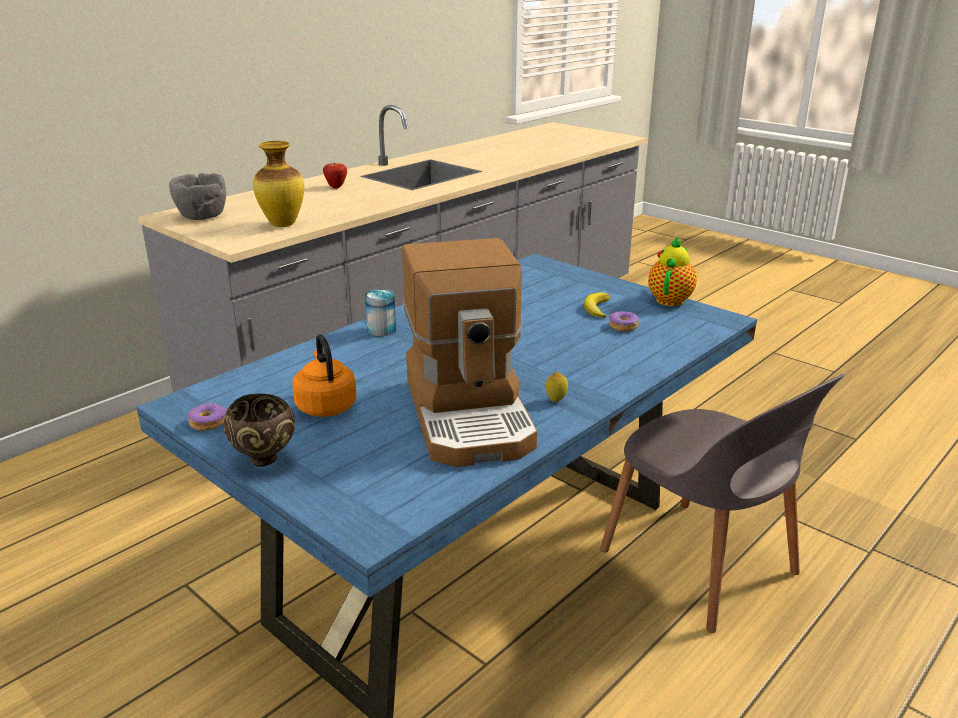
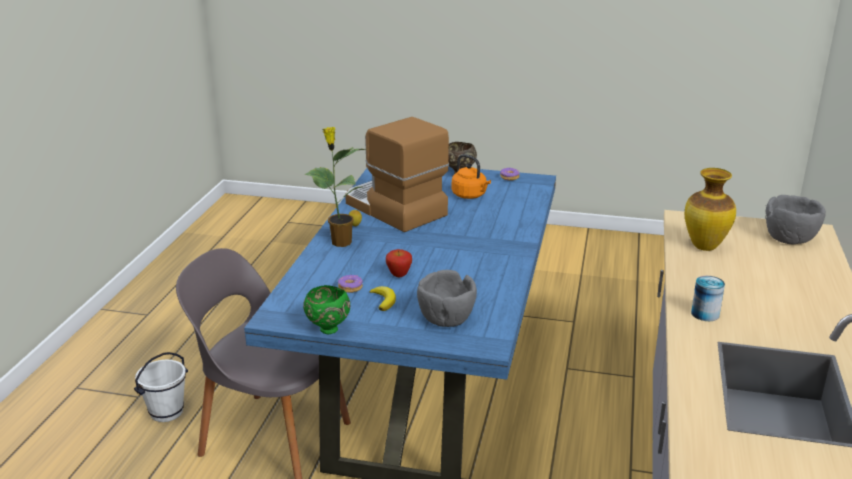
camera: 150 degrees right, 0 degrees up
apple [323,162,347,188] -> apple moved to [386,249,412,277]
can [365,289,396,336] -> can moved to [691,276,725,321]
teapot [648,236,697,306] -> green bowl [303,285,350,334]
none -> white bucket [134,352,188,422]
none -> potted plant [305,127,365,247]
none -> grey bowl [417,270,477,327]

